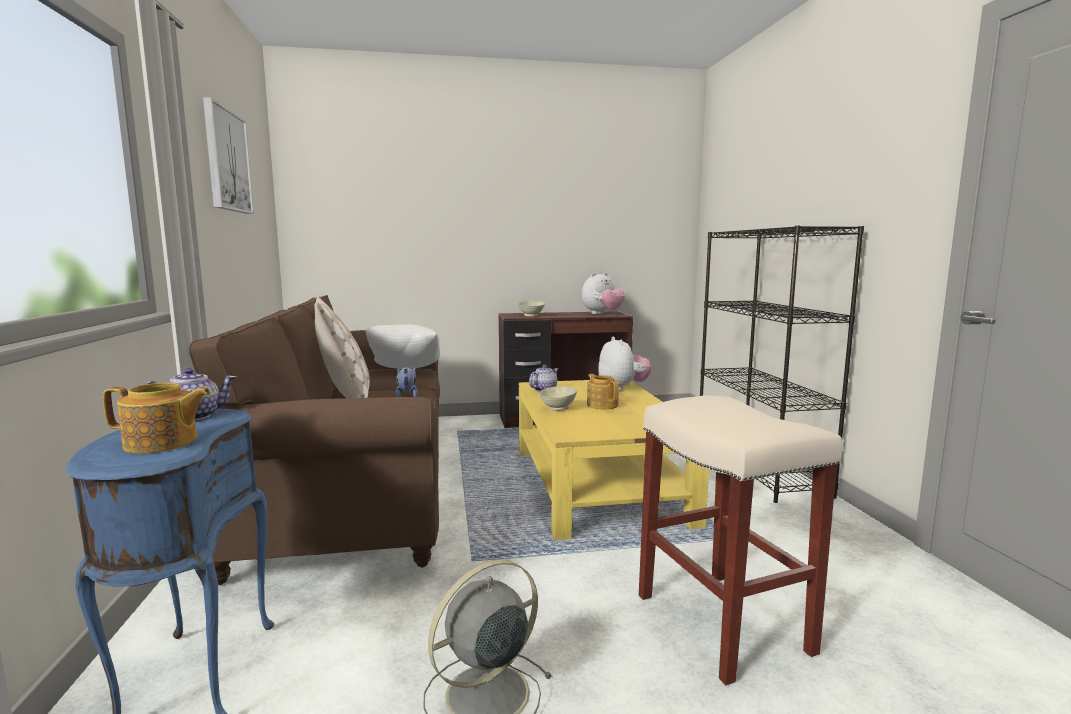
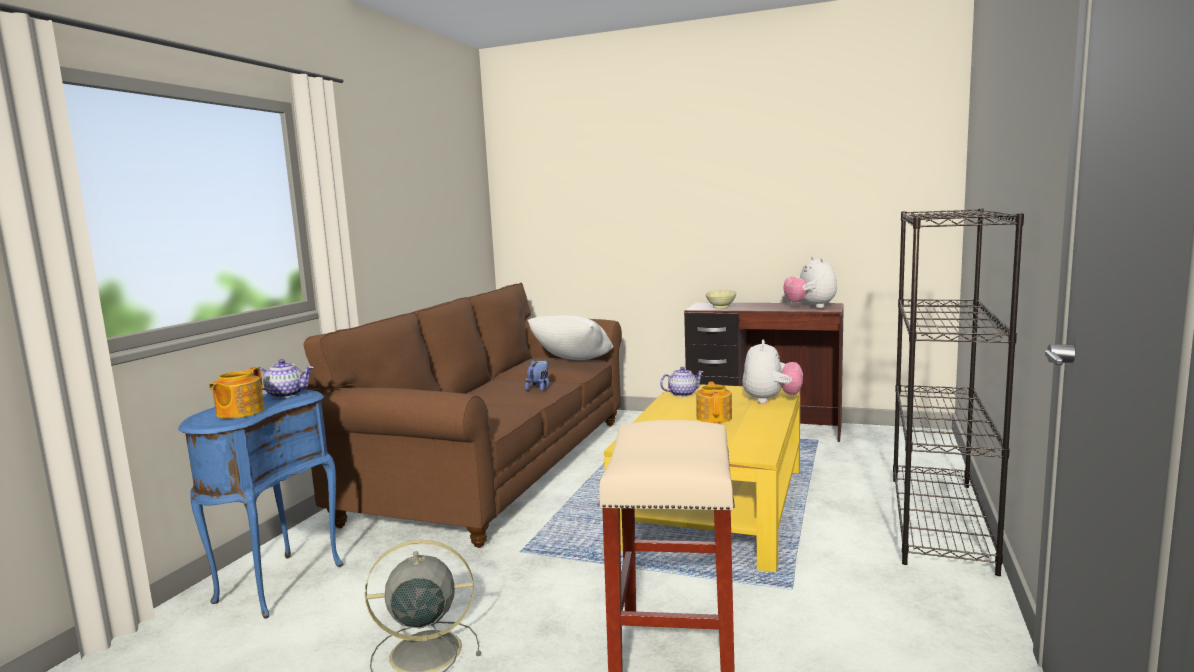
camera: 30 degrees right, 0 degrees up
teapot [103,383,211,453] -> teapot turned 75 degrees clockwise [209,367,265,419]
picture [203,97,254,214] -> none
beige pillow [315,297,370,398] -> none
beige bowl [539,386,577,411] -> none
plush toy [582,272,625,314] -> plush toy turned 90 degrees clockwise [783,257,837,308]

